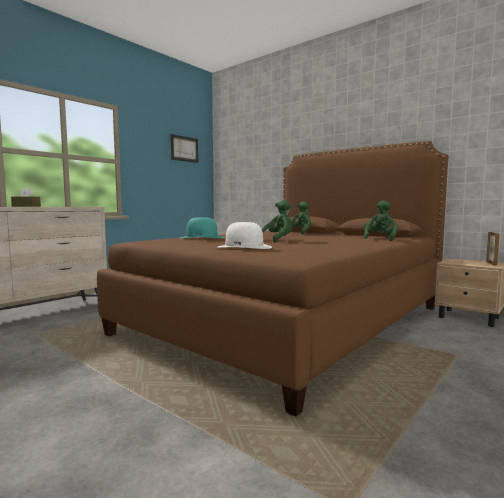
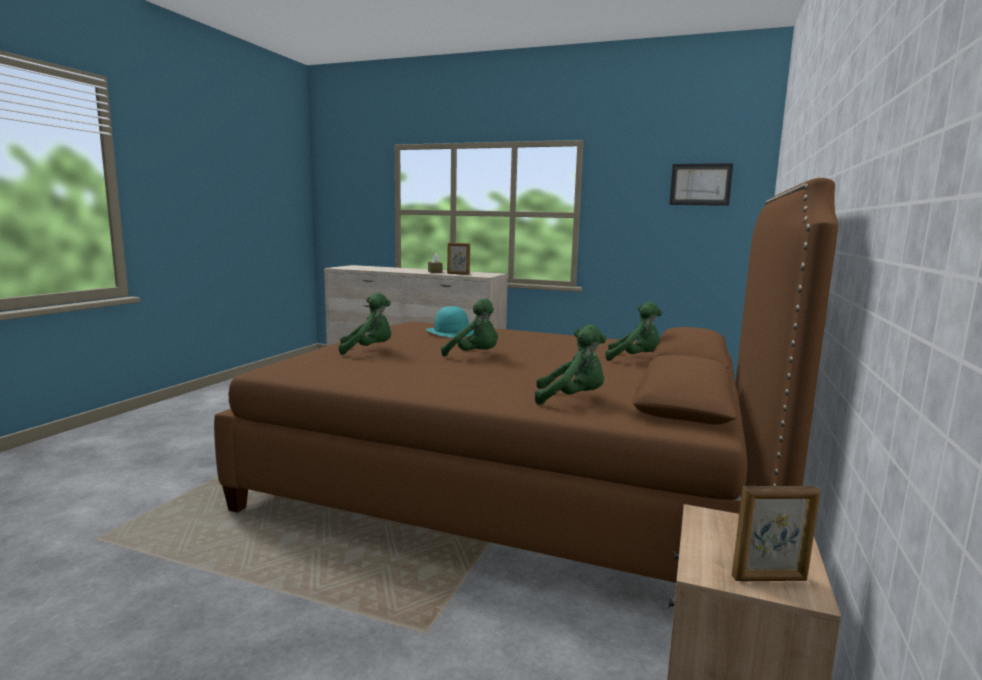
camera: 70 degrees right, 5 degrees up
white hat [218,222,272,249] -> green plush toy [339,293,391,355]
none -> picture frame [447,243,470,275]

